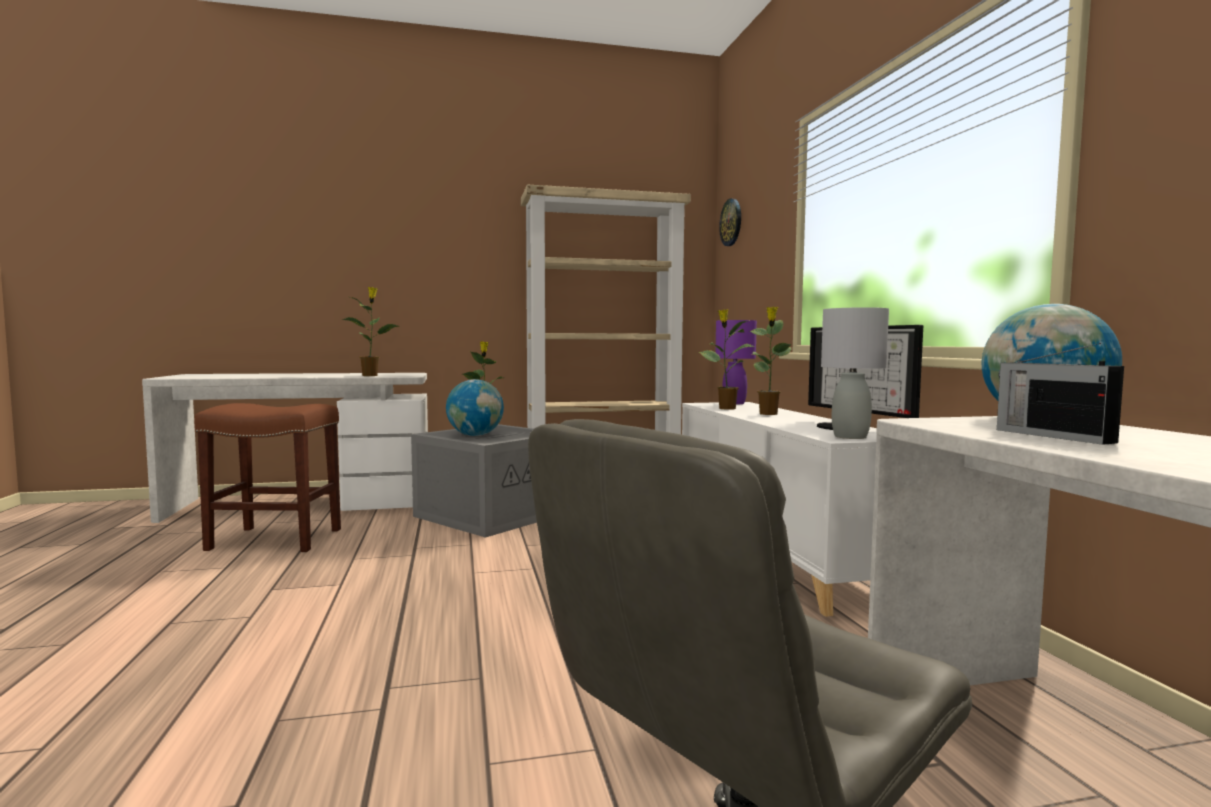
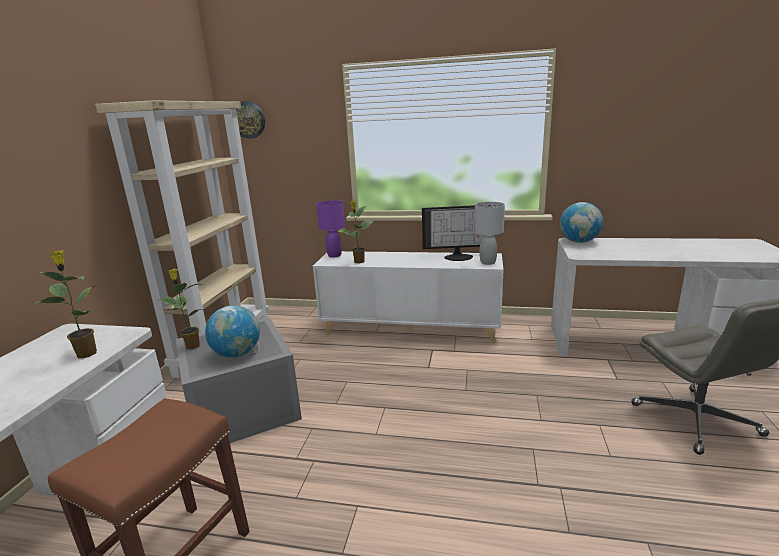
camera: 65 degrees left, 15 degrees up
potted plant [749,307,792,415] -> none
radio [997,343,1124,445] -> none

